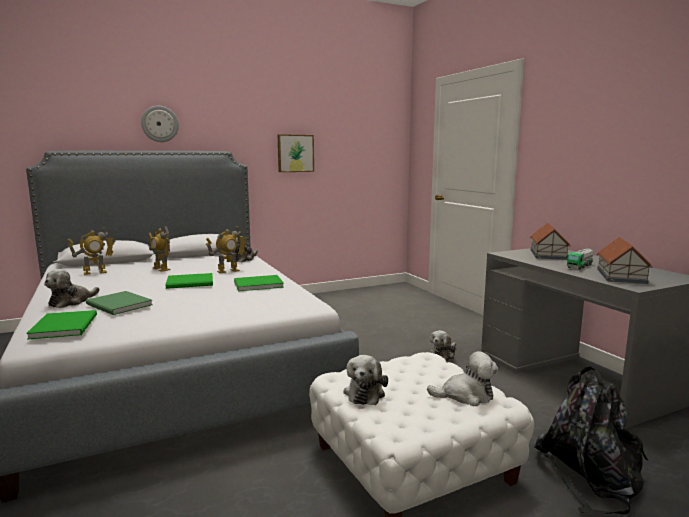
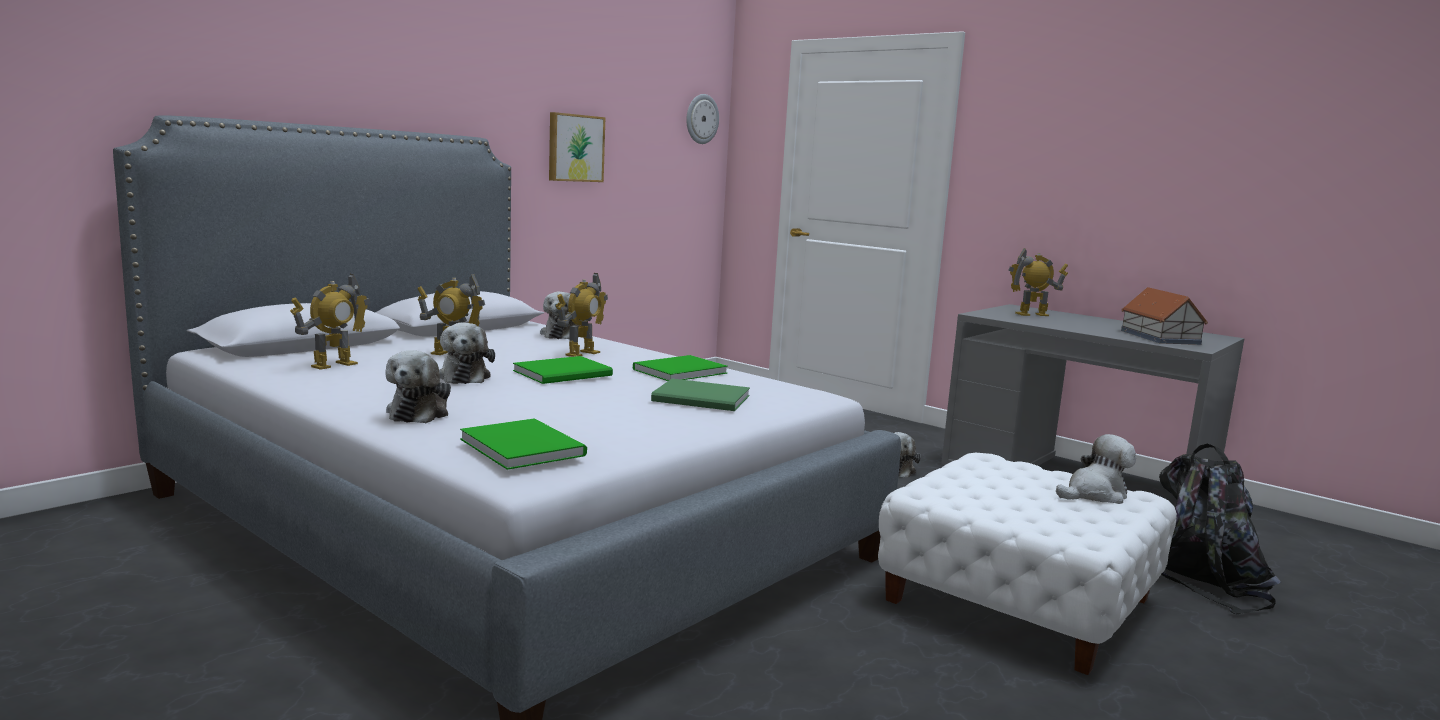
camera: 25 degrees left, 0 degrees up
green book [86,291,153,315] -> green book moved to [651,379,750,411]
wall clock [141,106,179,142] -> wall clock moved to [686,94,719,144]
plush toy [343,355,388,405] -> plush toy moved to [439,323,495,384]
toy house [530,223,570,260] -> toy robot [1008,248,1068,316]
toy truck [566,248,594,270] -> none

